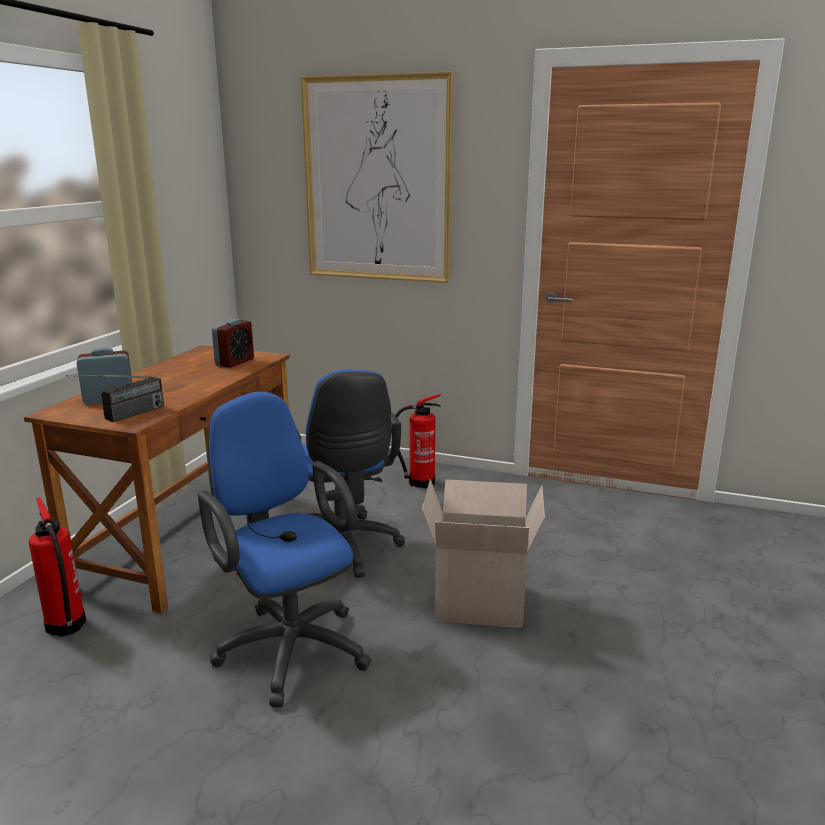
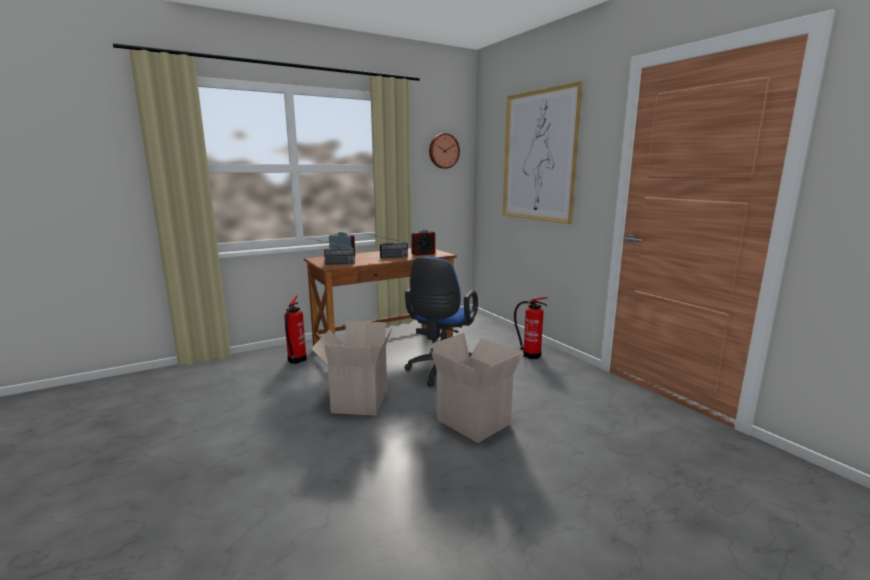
camera: 40 degrees right, 5 degrees down
blue office chair [198,392,371,707] -> cardboard box [311,321,392,416]
none -> radio [364,233,408,259]
none -> wall clock [429,133,460,169]

